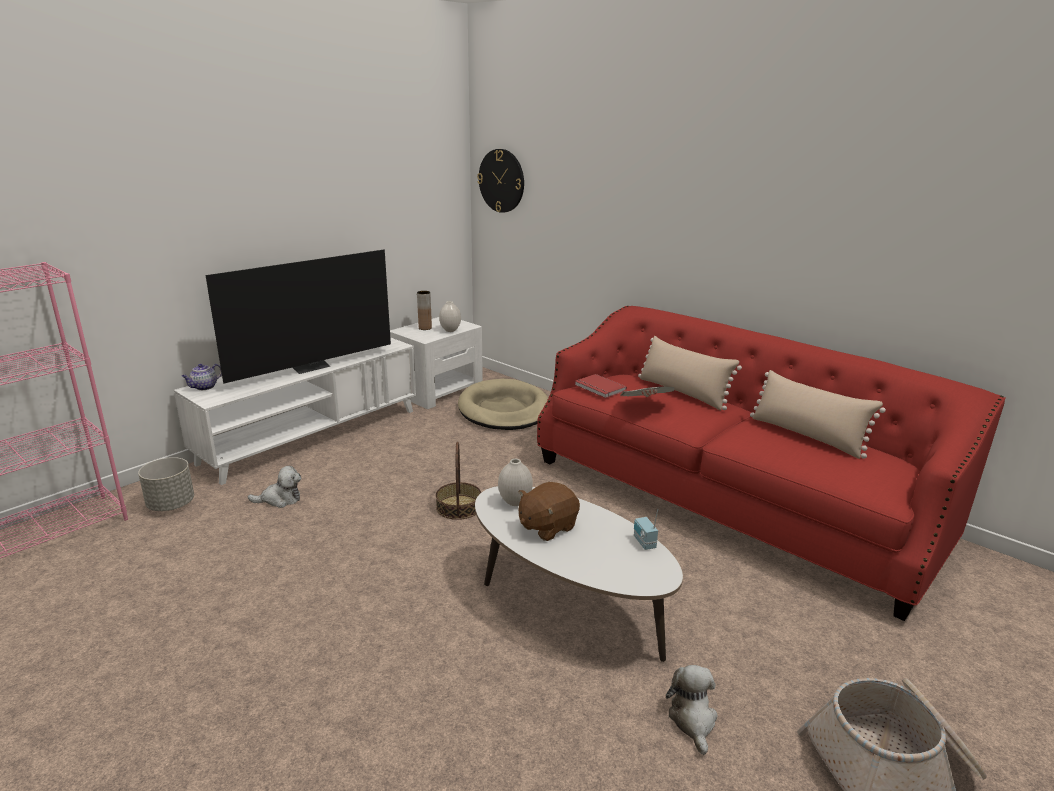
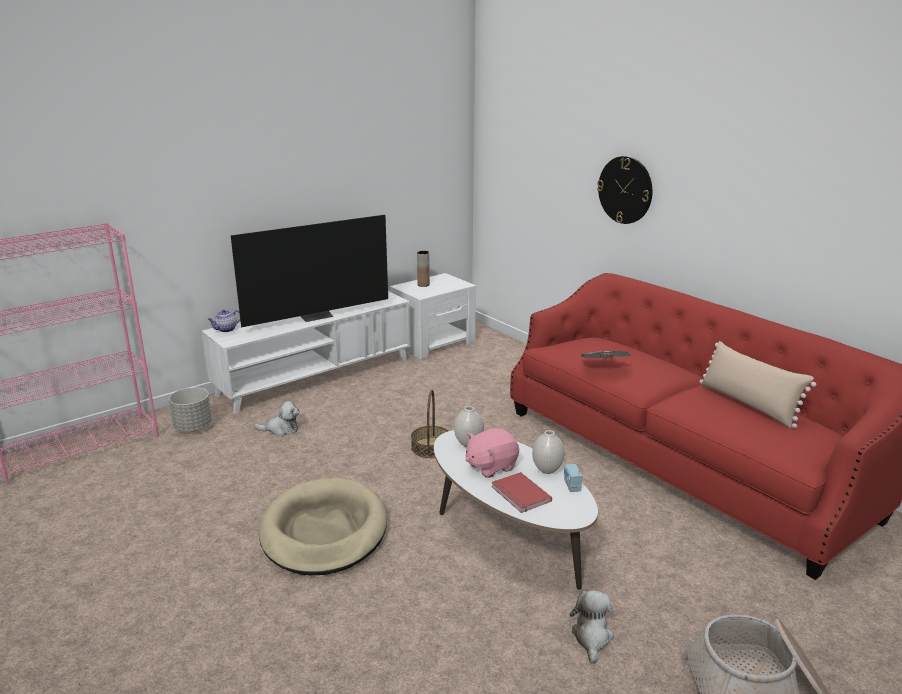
camera: 10 degrees right, 0 degrees up
white vase [439,301,461,332] -> white vase moved to [532,430,565,474]
beige dog bed [458,378,548,430] -> beige dog bed moved to [259,478,387,575]
wall clock [477,149,524,213] -> wall clock moved to [597,156,652,224]
brown plush toy [519,482,580,541] -> pink plush toy [466,428,519,478]
red book [575,374,627,398] -> red book moved to [491,472,552,513]
beige pillow [638,336,742,411] -> none

